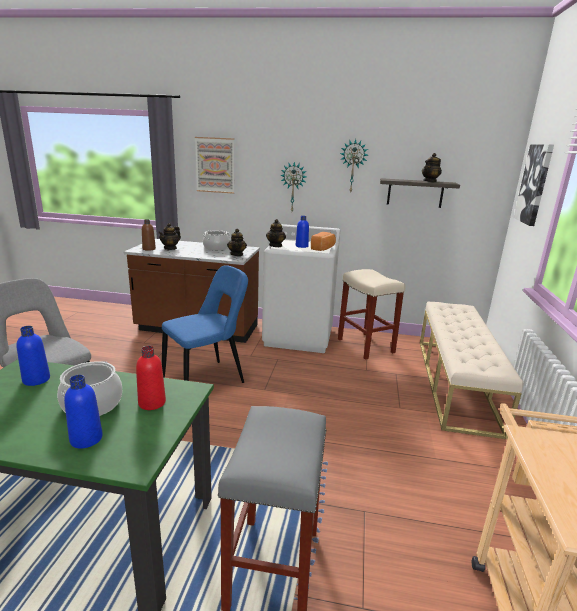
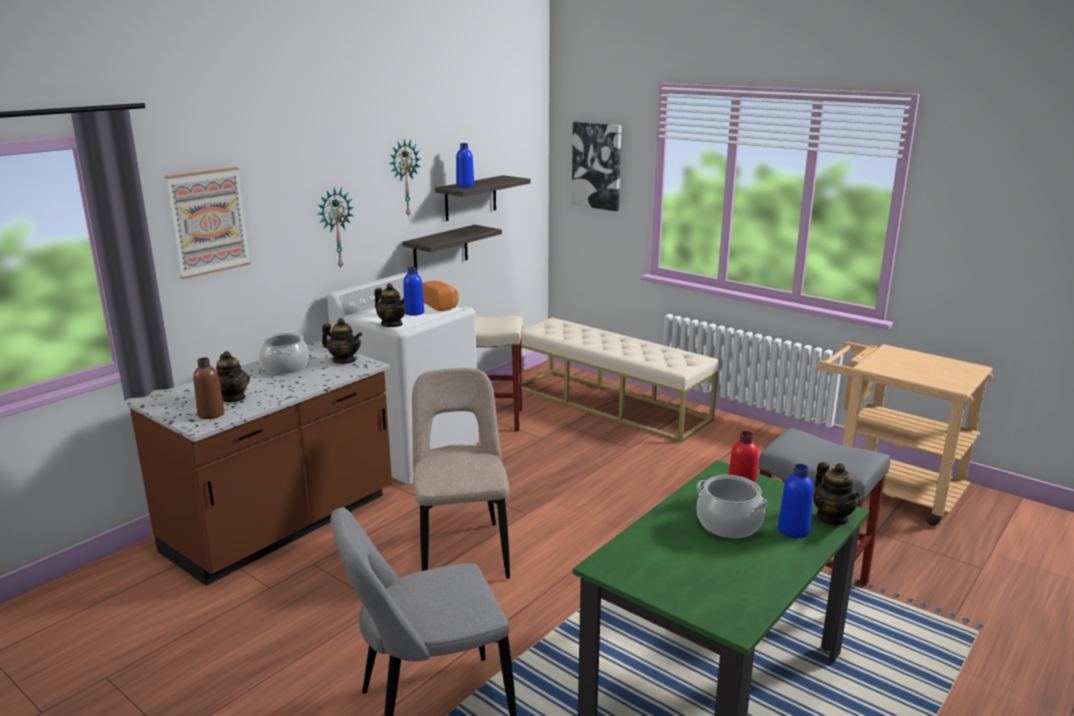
camera: 60 degrees left, 0 degrees up
blue bottle [16,326,50,386] -> blue bottle moved to [456,143,474,188]
blue chair [162,265,248,383] -> beige chair [412,368,510,579]
teapot [422,153,442,182] -> teapot moved to [813,462,860,526]
none -> shelf [403,225,502,273]

